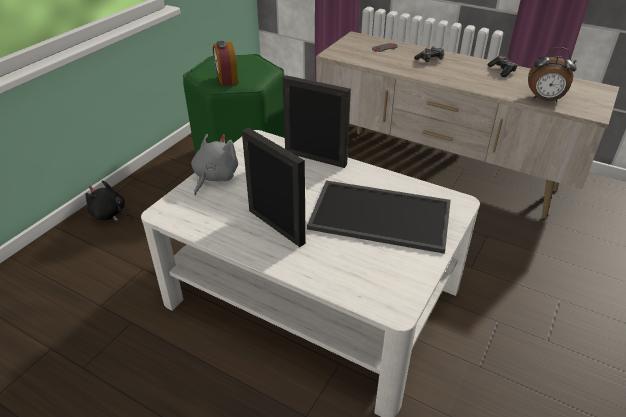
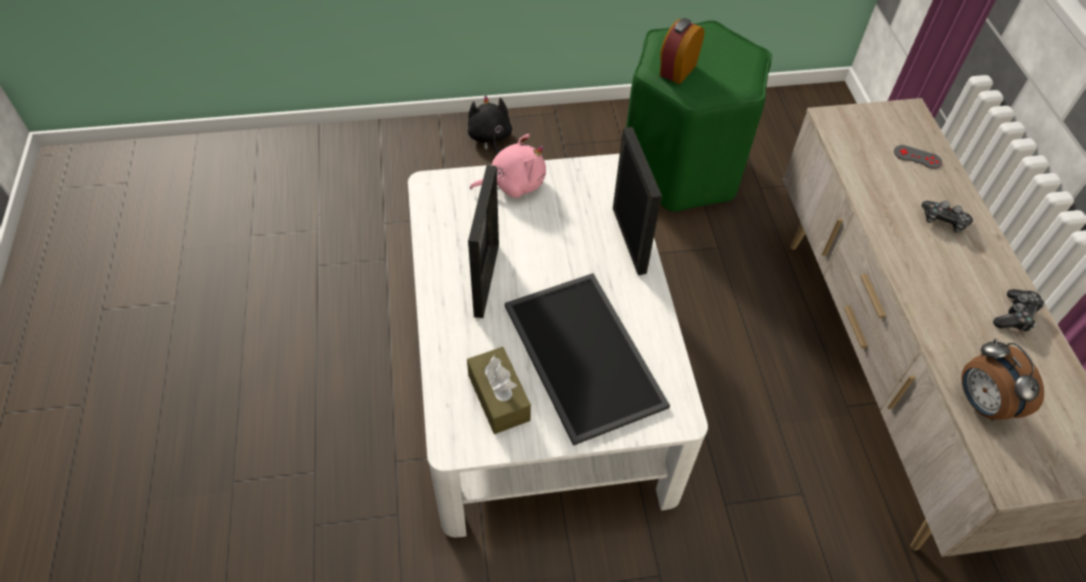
camera: 50 degrees right, 15 degrees up
grey plush toy [191,134,238,195] -> pink plush toy [470,134,546,198]
none -> brown tissue box [467,347,531,434]

